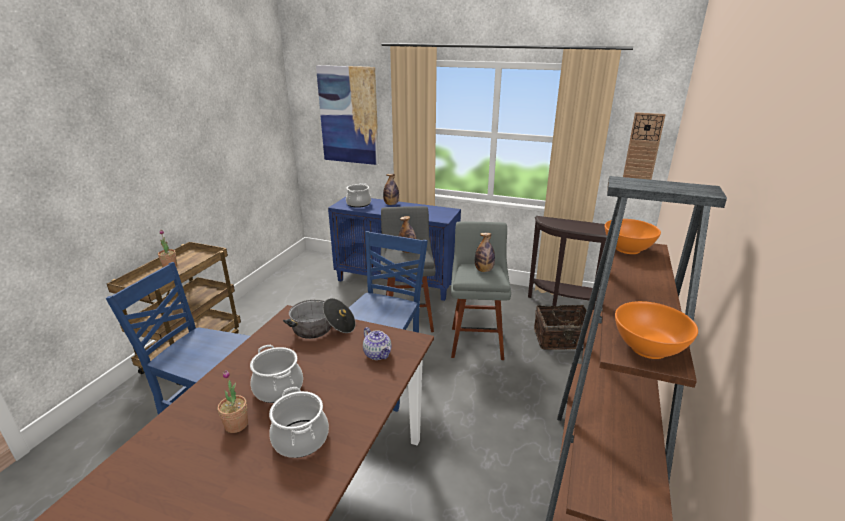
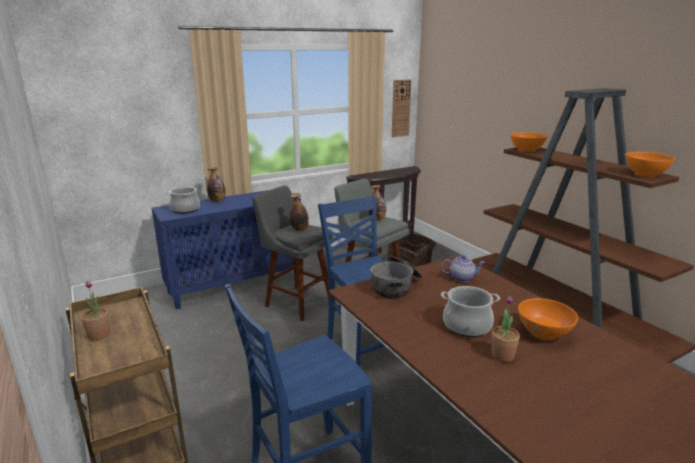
camera: 50 degrees left, 5 degrees down
cooking pot [269,387,329,458] -> orange bowl [518,298,578,341]
picture [316,65,379,165] -> none

